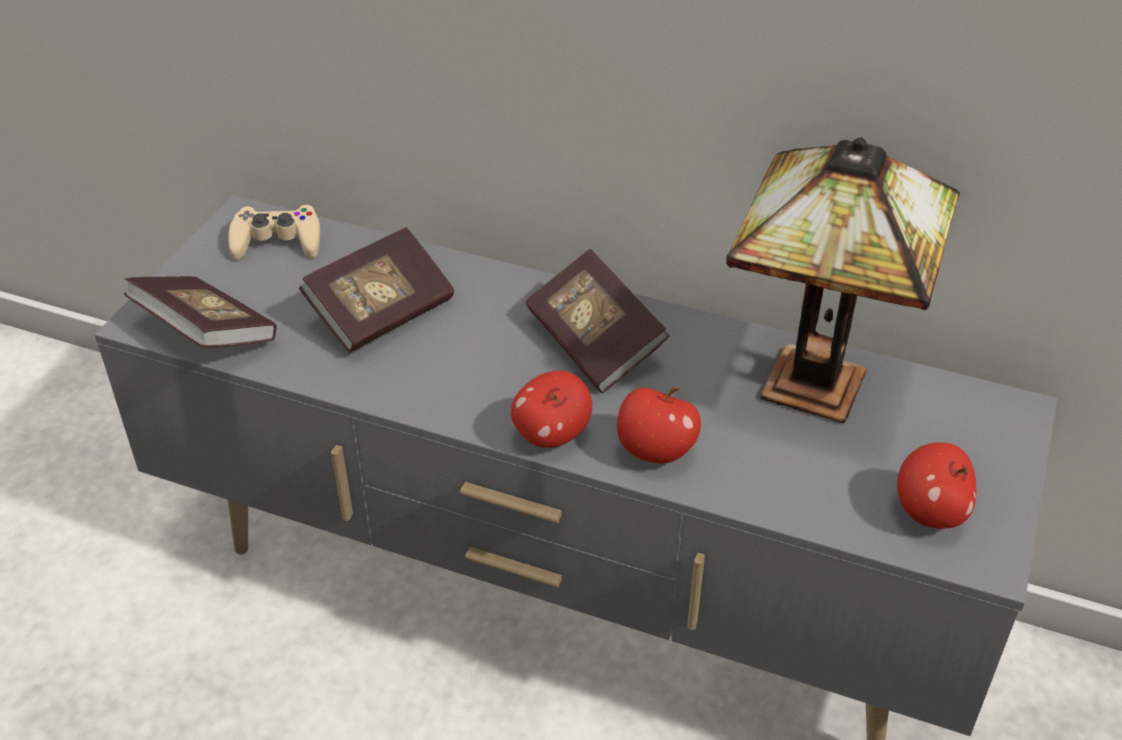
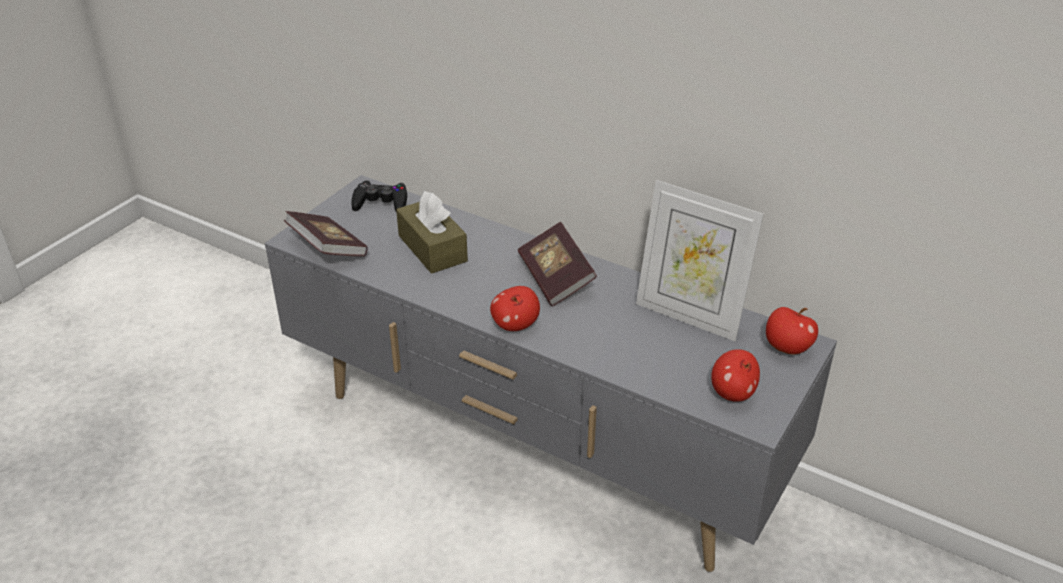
camera: 10 degrees right, 5 degrees down
beige game controller [228,204,320,260] -> black game controller [351,180,407,213]
book [299,227,454,353] -> brown tissue box [396,191,468,274]
apple [617,387,701,464] -> apple moved to [766,307,818,354]
table lamp [726,137,960,423] -> picture frame [636,180,764,341]

